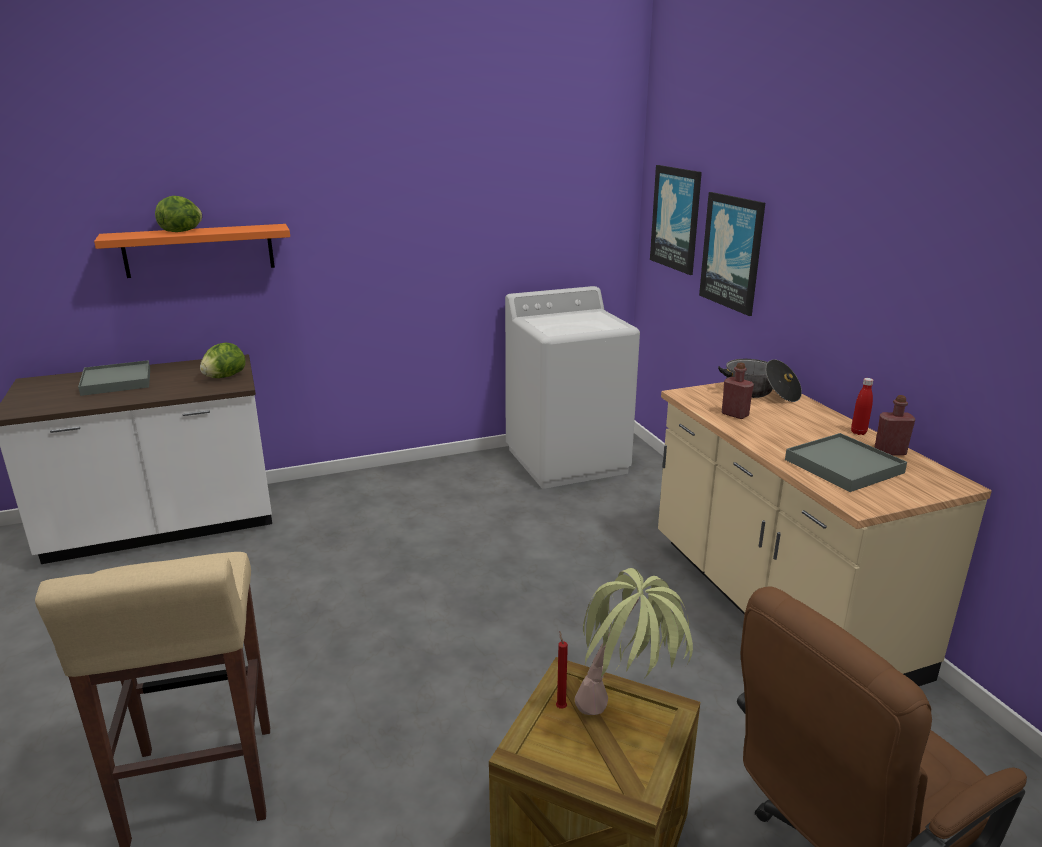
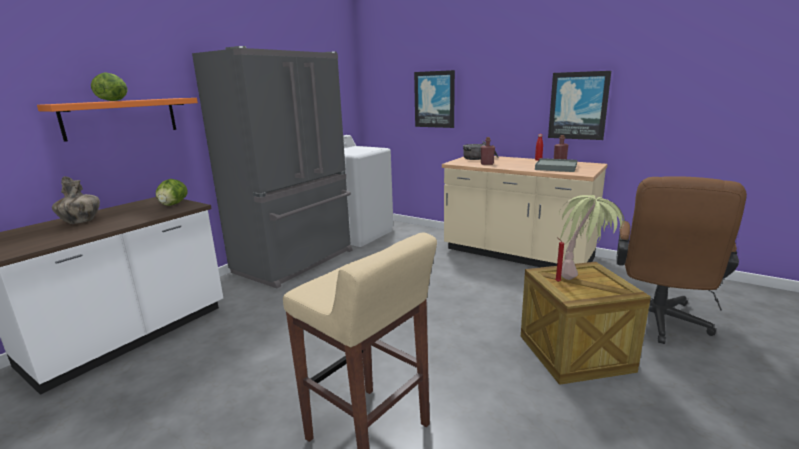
camera: 35 degrees left, 5 degrees down
grey tray [78,360,150,396] -> vase [52,176,100,224]
picture [650,165,702,275] -> picture moved to [548,71,611,140]
none -> grey fridge [192,46,352,288]

